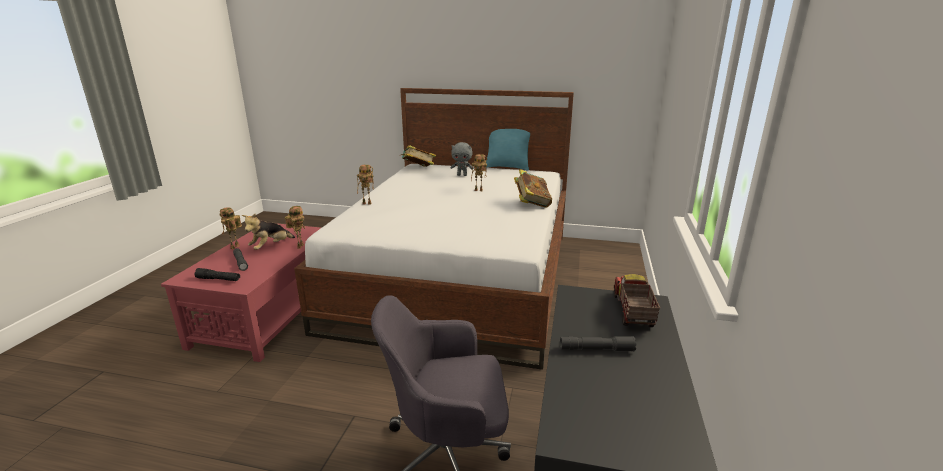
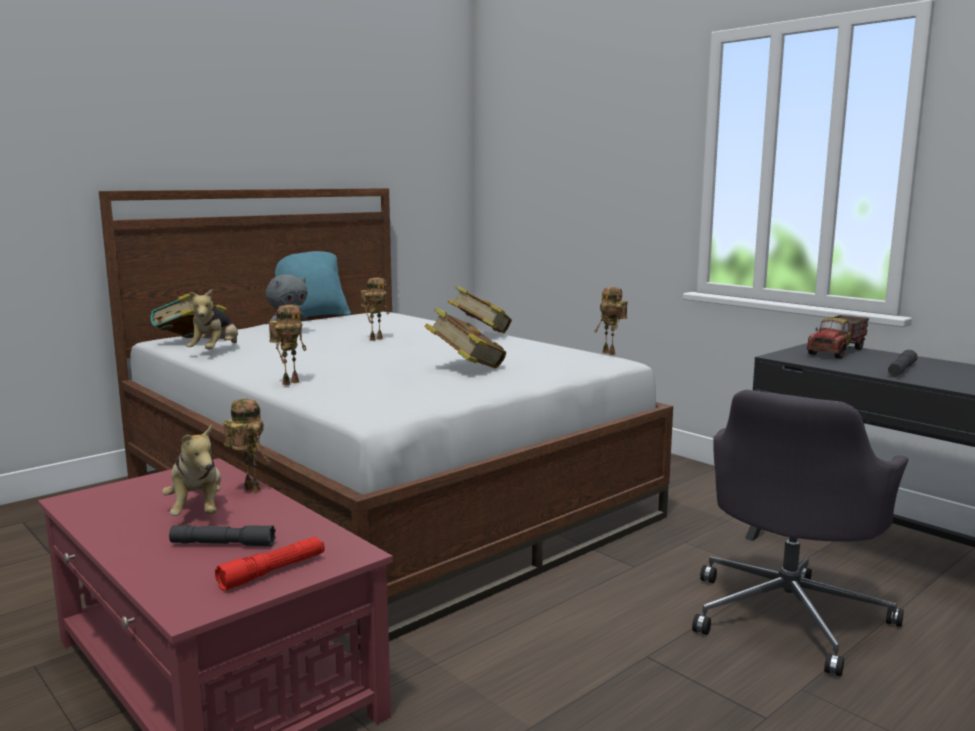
camera: 55 degrees left, 10 degrees down
black flashlight [194,268,240,281] -> red flashlight [215,537,325,591]
toy robot [220,207,242,249] -> toy robot moved to [594,287,628,355]
toy truck [614,274,660,327] -> toy truck turned 90 degrees counterclockwise [807,315,869,359]
none -> plush toy [187,289,238,349]
none -> book [424,308,506,368]

